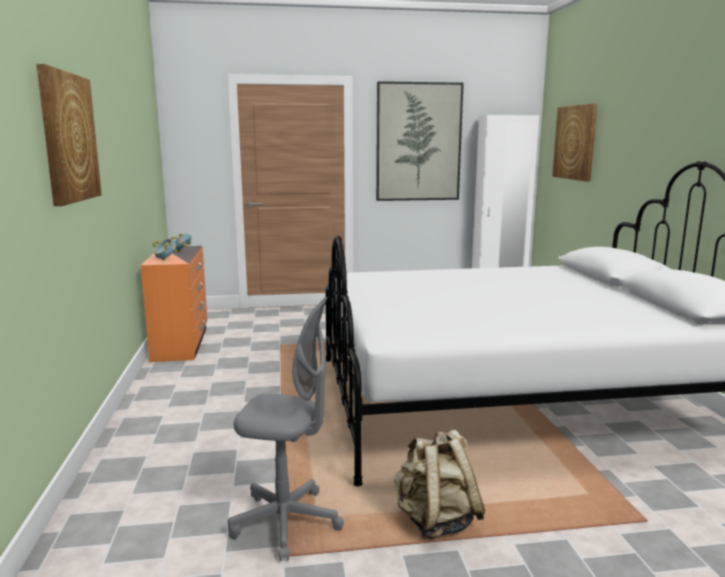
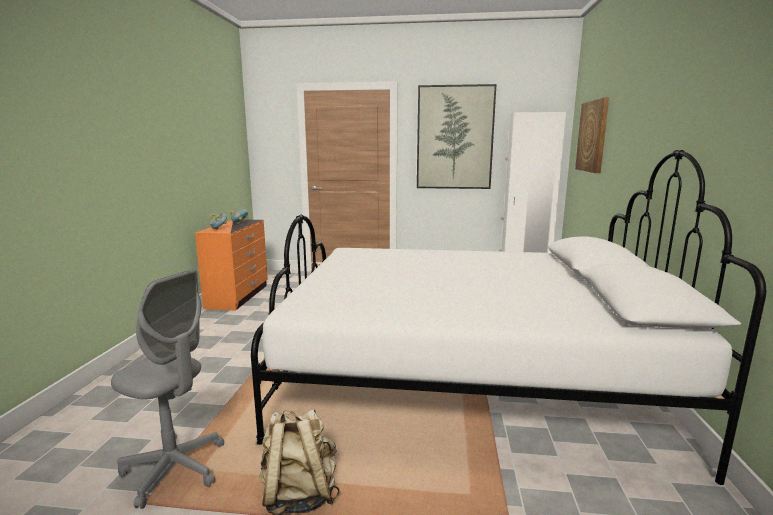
camera: 15 degrees right, 0 degrees up
picture [36,64,102,206] -> none

